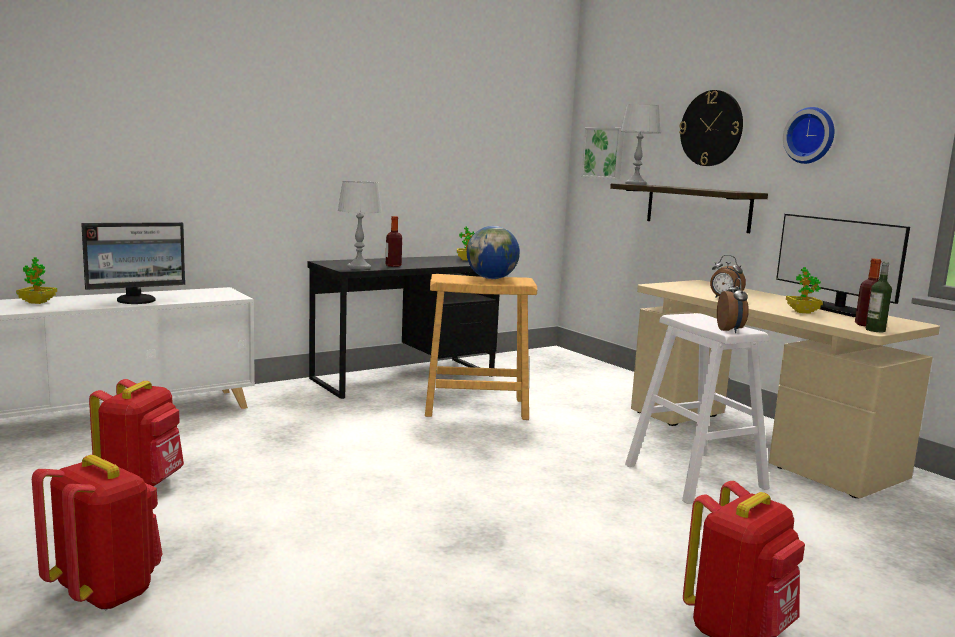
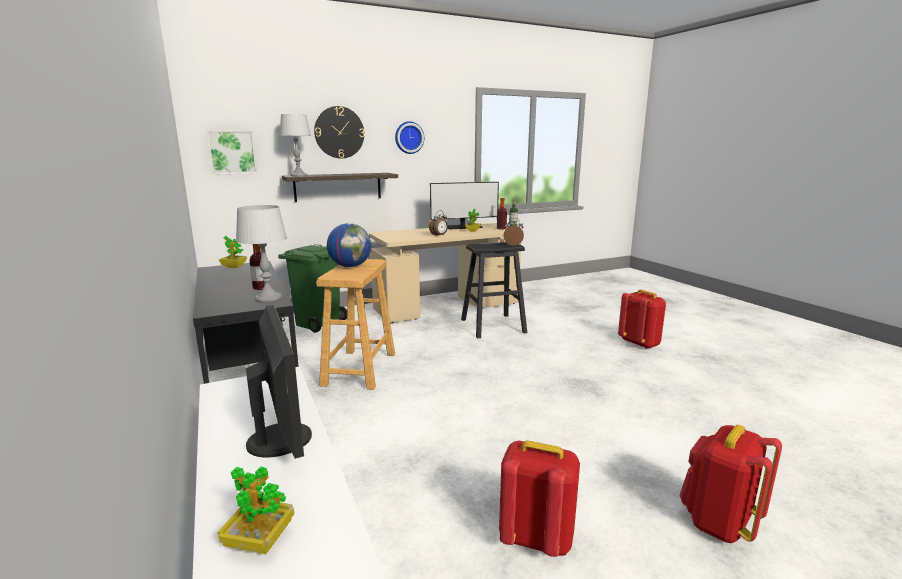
camera: 80 degrees left, 5 degrees up
white stool [625,313,770,504] -> black stool [461,242,527,338]
none -> green trash can [278,244,347,333]

